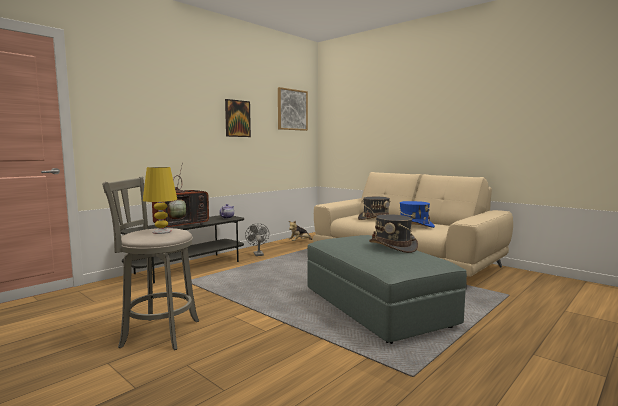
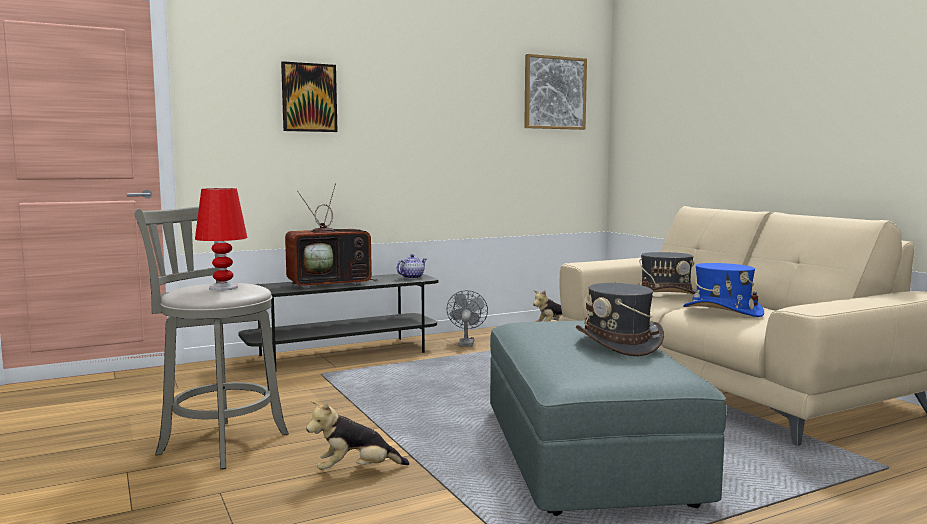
camera: 20 degrees right, 0 degrees up
yellow table lamp [143,167,177,234] -> red table lamp [195,188,247,290]
picture [225,99,251,137] -> picture moved to [281,61,338,132]
none -> plush toy [306,401,409,470]

